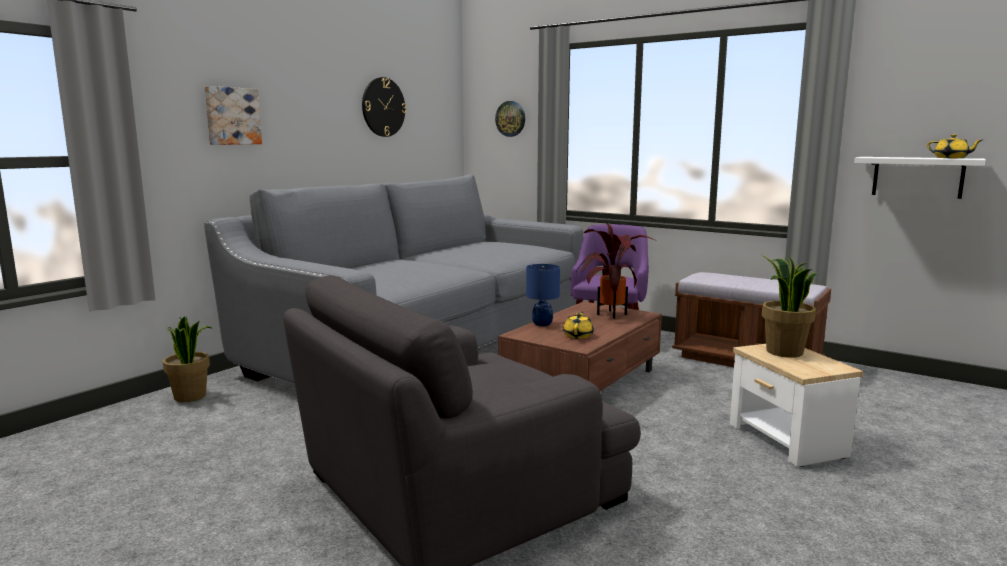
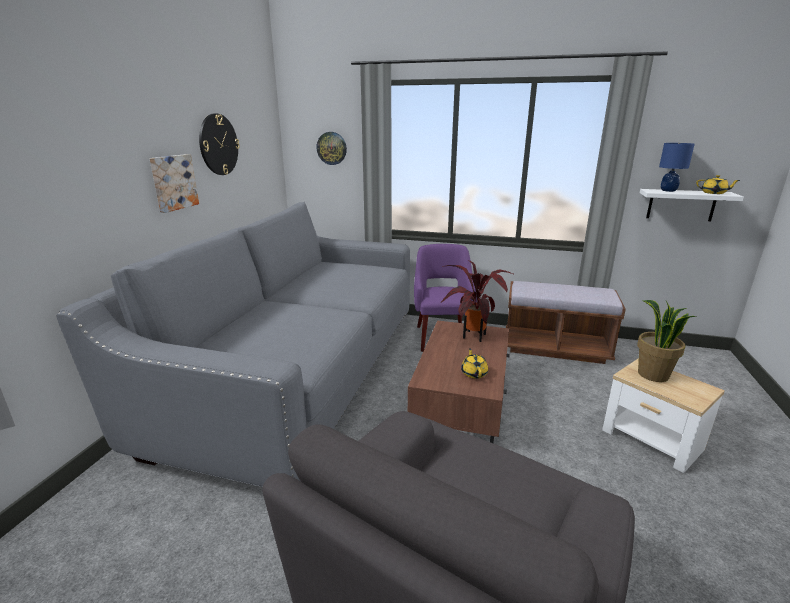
camera: 20 degrees left, 10 degrees up
potted plant [163,316,212,402] -> none
picture [205,86,262,145] -> picture moved to [150,154,199,213]
blue table lamp [526,264,560,326] -> blue table lamp moved to [659,143,695,192]

